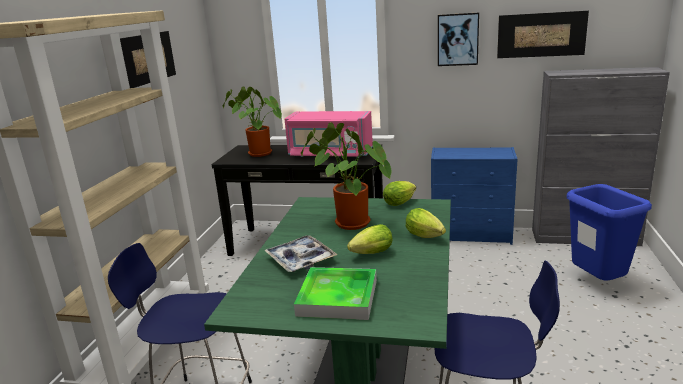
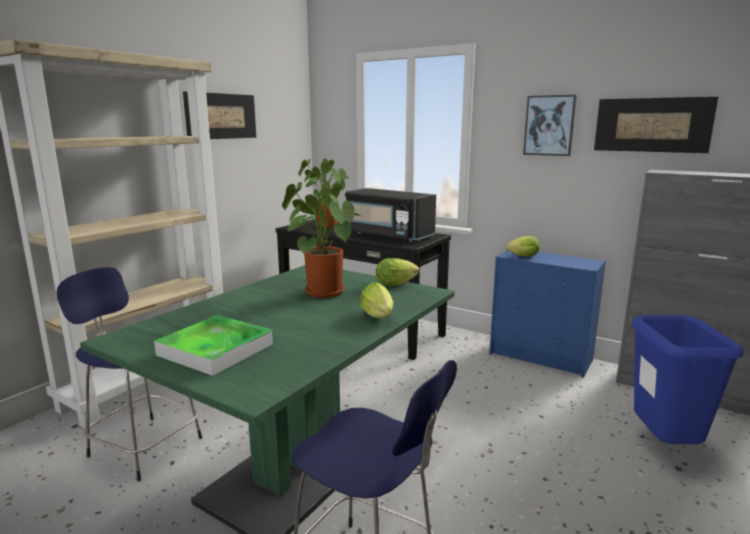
camera: 20 degrees right, 5 degrees down
tray [264,235,338,272] -> none
pink microwave [284,111,373,158] -> black microwave [345,188,436,242]
lettuce [347,224,393,254] -> lettuce moved to [506,236,540,256]

